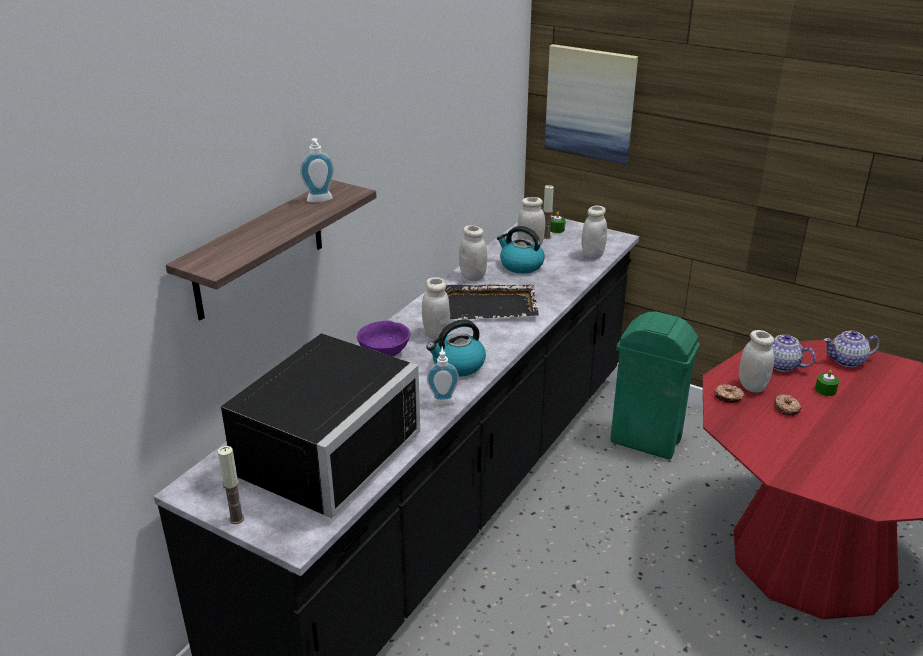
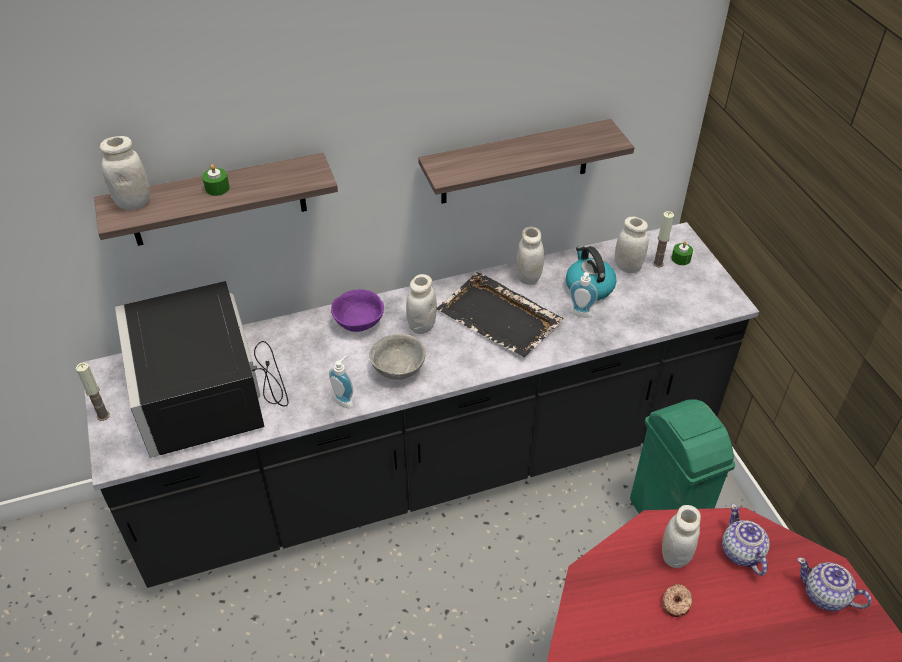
camera: 40 degrees right, 15 degrees up
black microwave [221,333,420,518] -> black microwave turned 90 degrees clockwise [115,281,289,458]
soap dispenser [300,138,334,203] -> soap dispenser moved to [569,272,598,318]
kettle [426,320,486,377] -> grey bowl [370,334,426,380]
picture [545,44,638,164] -> none
white jar [582,205,607,259] -> white jar moved to [100,136,150,210]
donut [715,384,744,403] -> none
green candle [815,370,839,396] -> green candle moved to [202,164,230,196]
none -> shelf [418,119,634,204]

